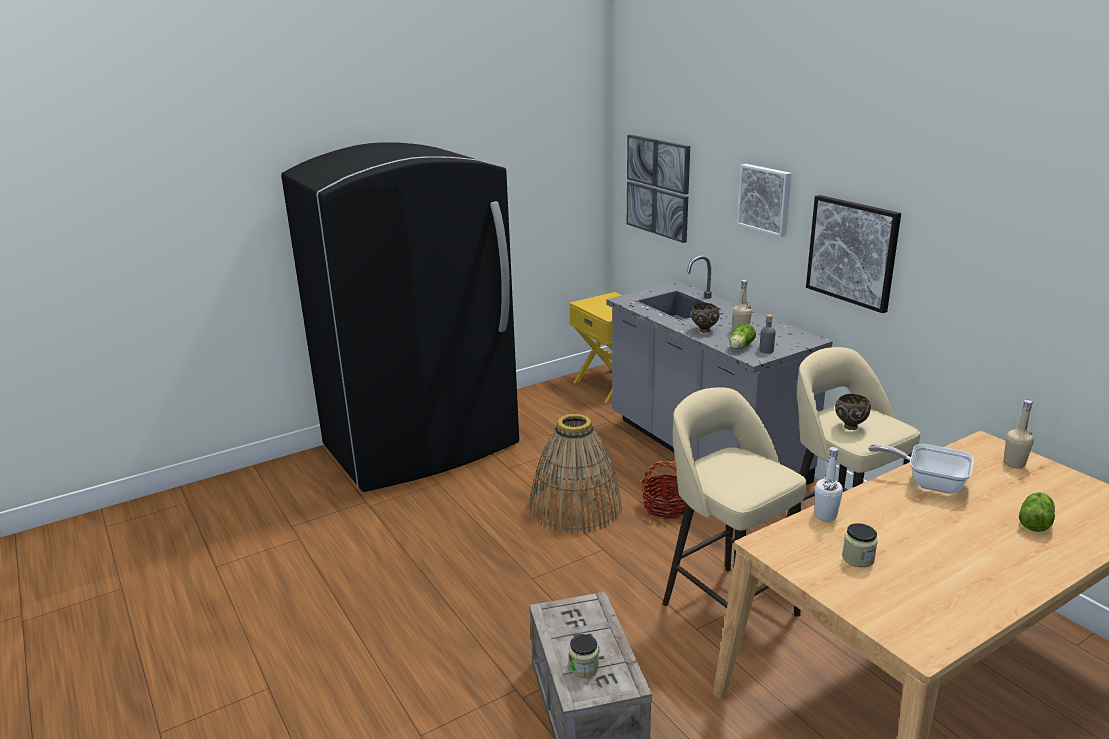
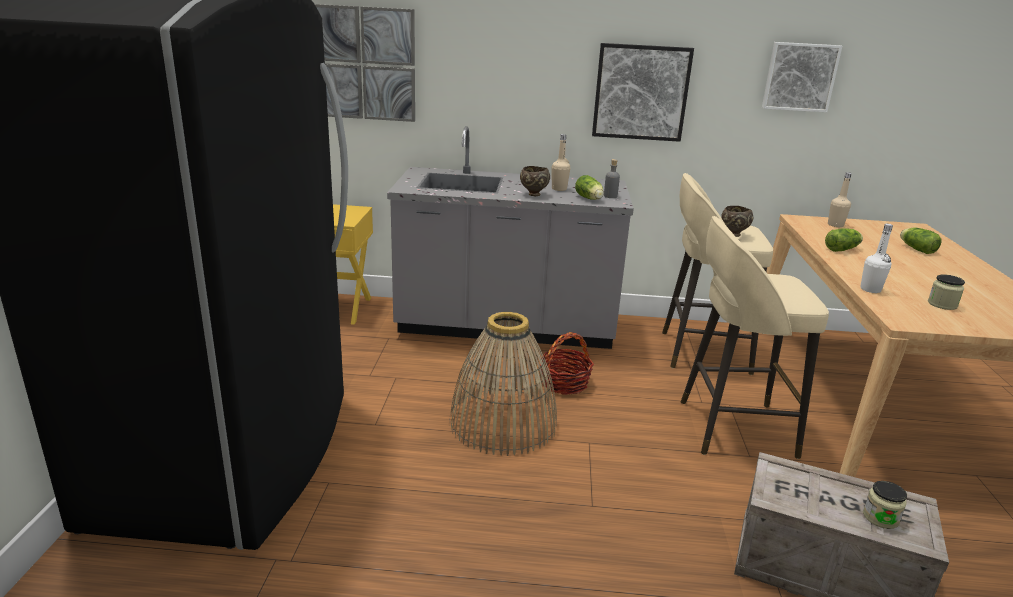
camera: 55 degrees left, 0 degrees up
picture [737,164,792,237] -> picture moved to [762,42,842,112]
frying pan [868,444,974,494] -> lettuce [825,228,863,252]

